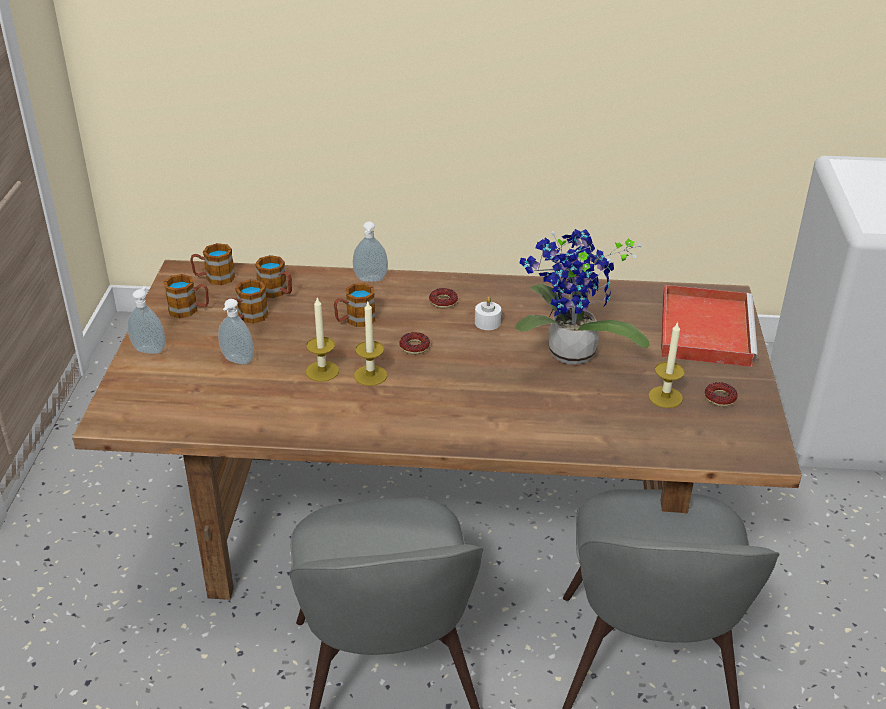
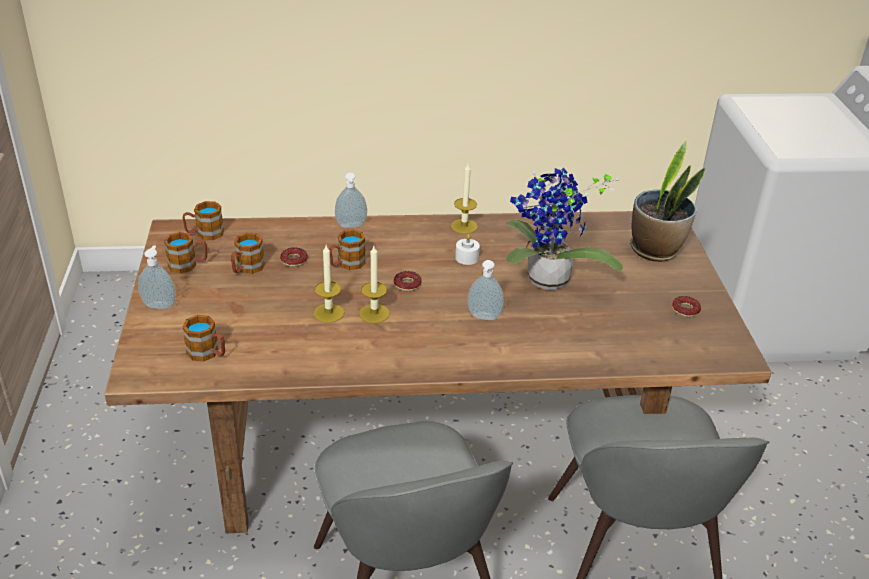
camera: 10 degrees left, 0 degrees up
soap dispenser [218,299,254,365] -> soap dispenser moved to [467,260,504,320]
mug [255,255,292,298] -> mug moved to [182,315,225,362]
donut [429,288,458,308] -> donut moved to [280,248,308,267]
candle [648,321,685,408] -> candle moved to [451,164,478,234]
red tray [661,285,758,367] -> potted plant [630,141,705,262]

